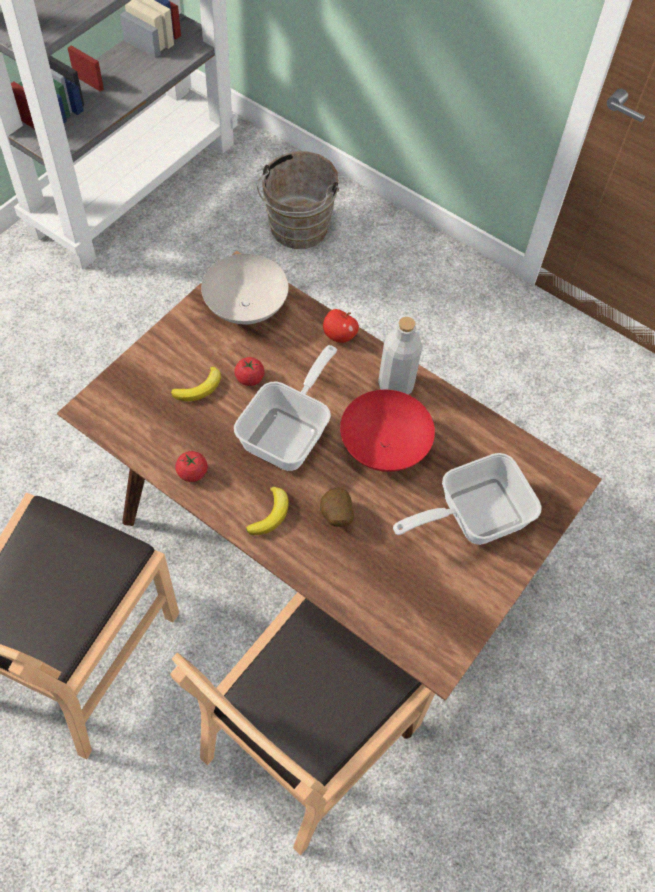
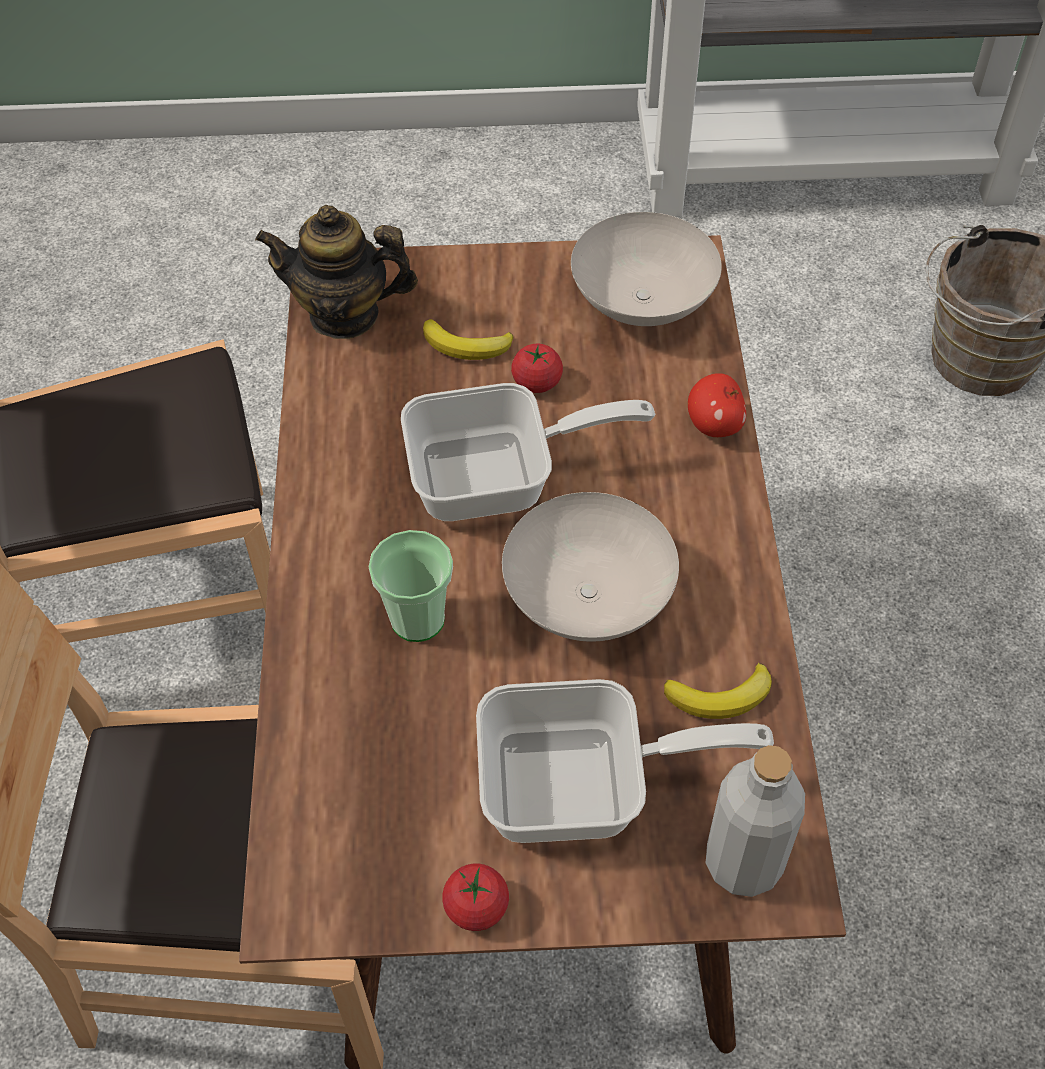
camera: 55 degrees right, 5 degrees down
tomato [175,451,208,482] -> tomato moved to [443,863,509,931]
banana [246,486,289,535] -> banana moved to [664,663,772,719]
potato [320,488,354,527] -> cup [369,530,453,642]
red bowl [340,390,435,472] -> white bowl [502,492,679,642]
grey bottle [378,317,423,395] -> grey bottle moved to [706,745,805,897]
frying pan [393,453,542,545] -> frying pan turned 150 degrees clockwise [476,679,774,843]
none -> teapot [255,205,418,339]

